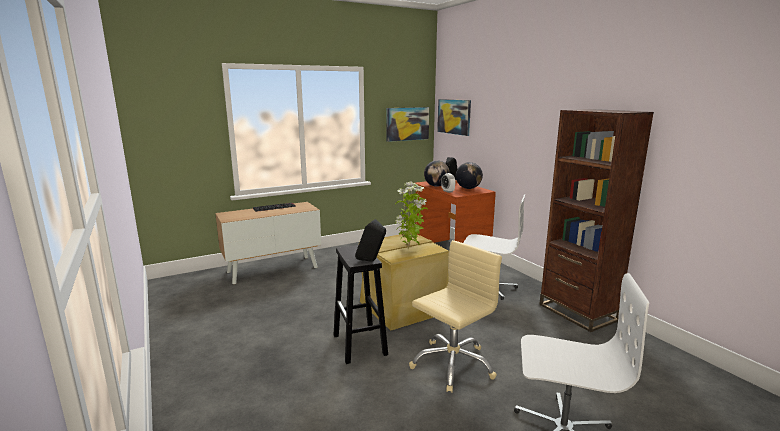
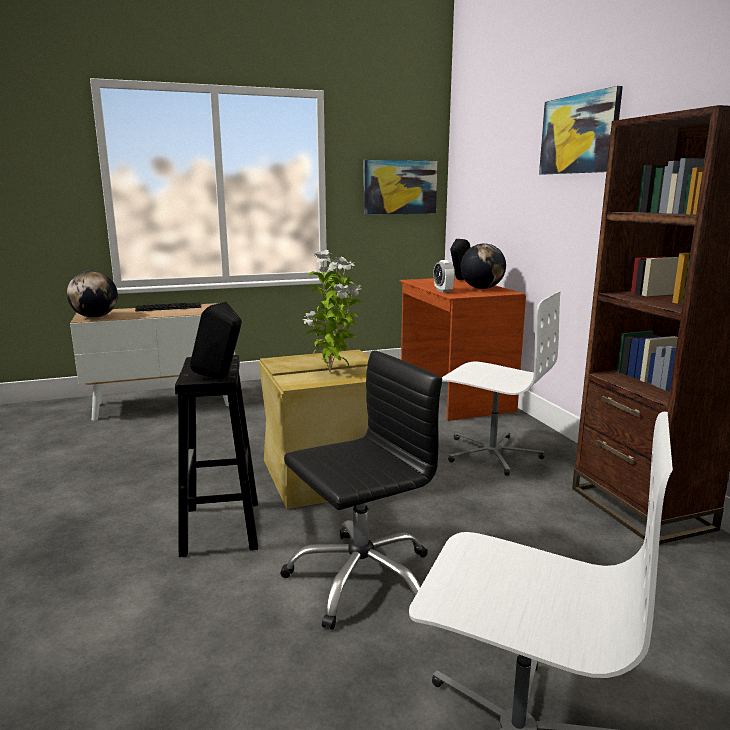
camera: 10 degrees right, 0 degrees up
beige office chair [409,240,502,393] -> black office chair [280,350,442,630]
globe [424,160,450,187] -> globe moved to [67,270,118,318]
picture [437,99,471,136] -> picture moved to [539,86,623,174]

